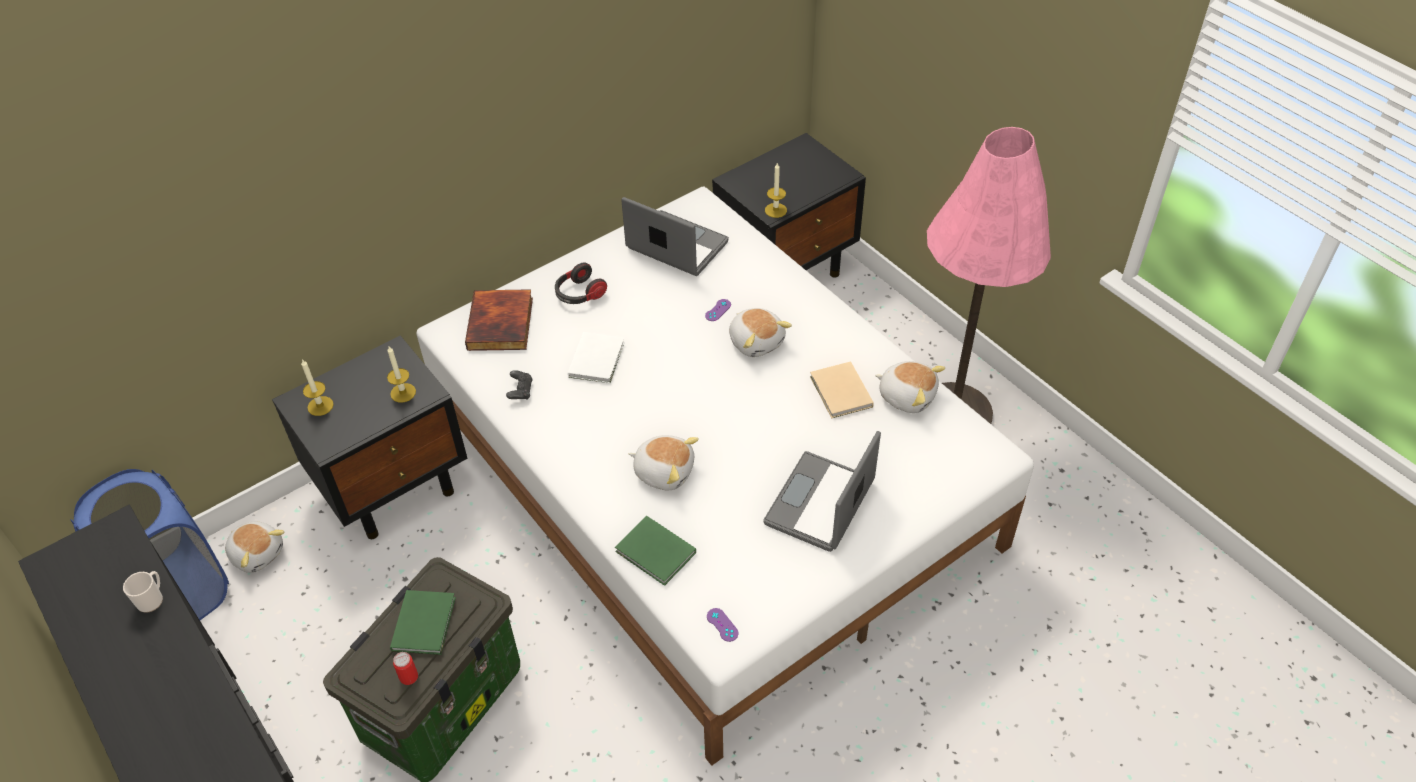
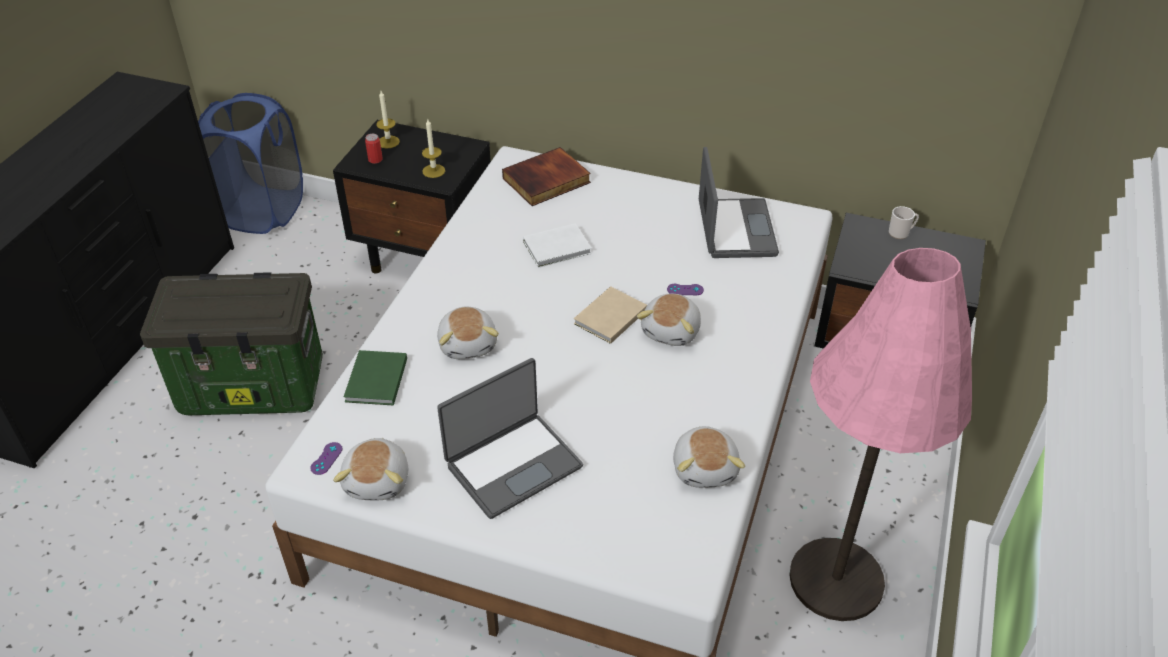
camera: 55 degrees right, 5 degrees down
mug [123,571,163,613] -> mug moved to [889,206,919,239]
plush toy [225,522,285,573] -> plush toy moved to [333,438,408,500]
green book [390,590,456,655] -> none
can [393,652,418,685] -> can moved to [365,134,383,164]
black game controller [506,370,533,400] -> none
headphones [555,263,607,304] -> none
laptop [764,431,881,552] -> laptop turned 150 degrees clockwise [437,358,583,519]
candle [765,163,787,218] -> none
beige book [810,361,874,418] -> beige book moved to [574,286,647,344]

